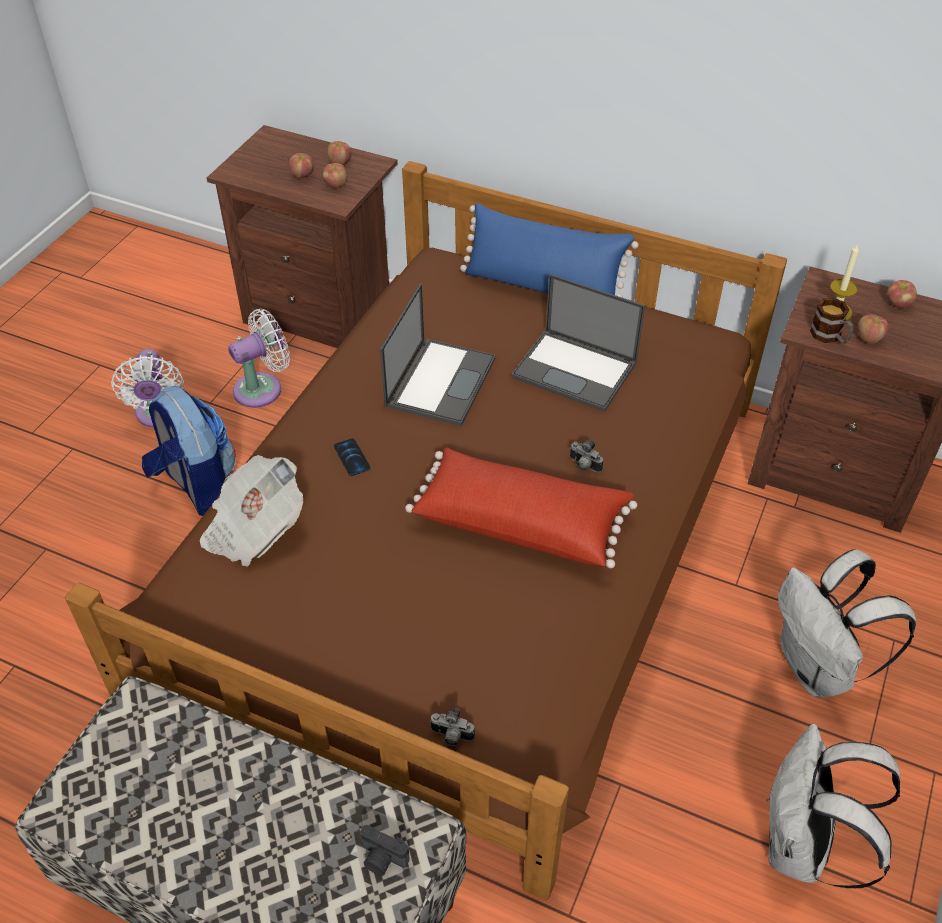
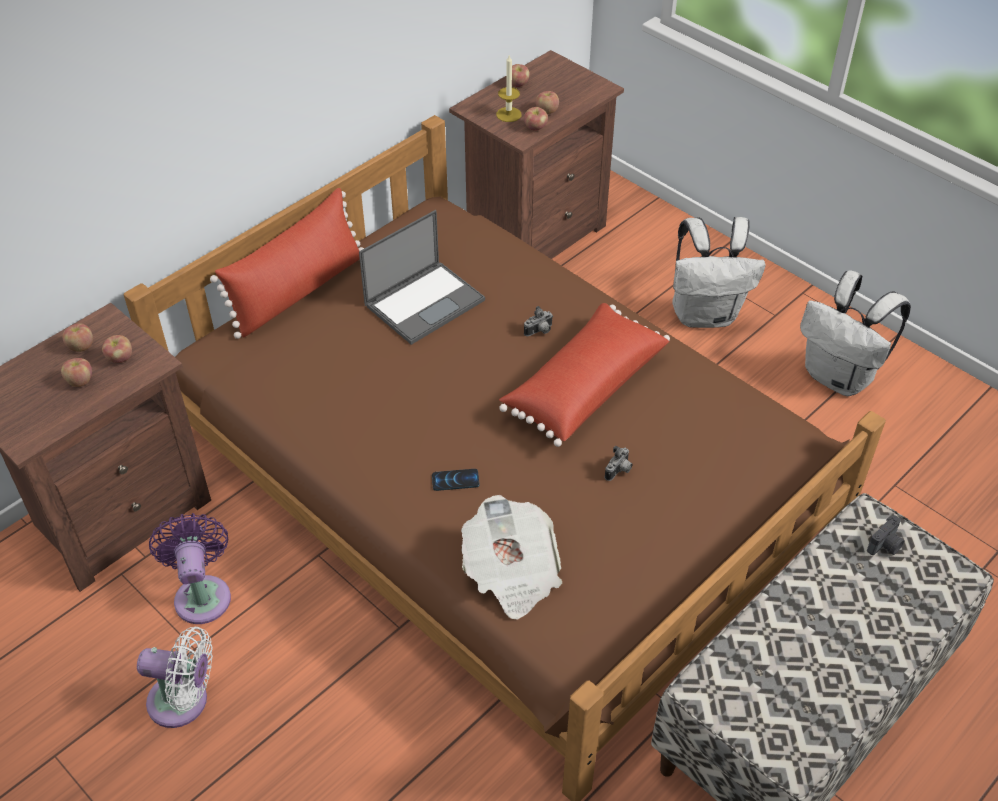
camera: 70 degrees left, 0 degrees up
backpack [142,386,236,516] -> none
white fan [228,309,290,408] -> purple fan [149,513,231,624]
laptop [380,283,496,426] -> none
camera [430,708,475,746] -> camera moved to [605,446,633,481]
blue pillow [460,203,639,298] -> red pillow [210,188,364,339]
mug [810,298,854,343] -> apple [524,107,548,131]

